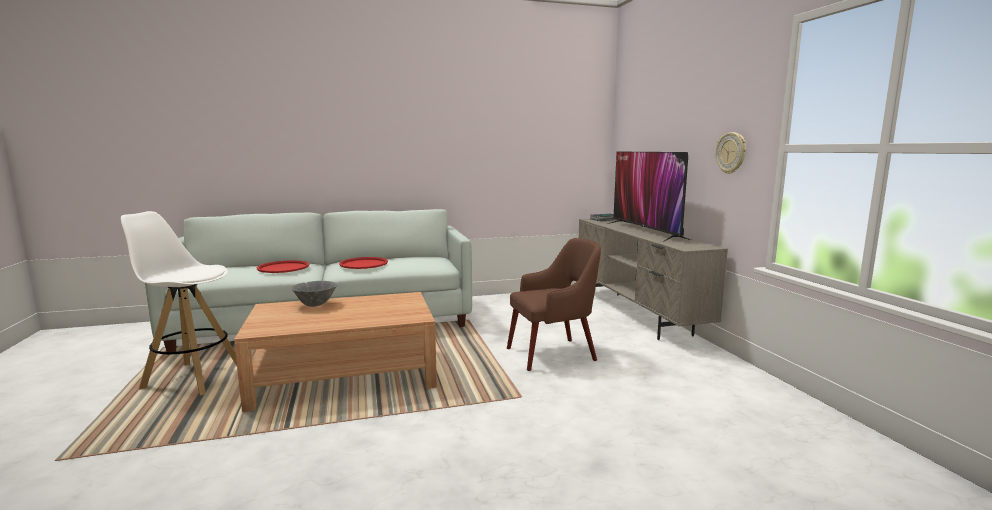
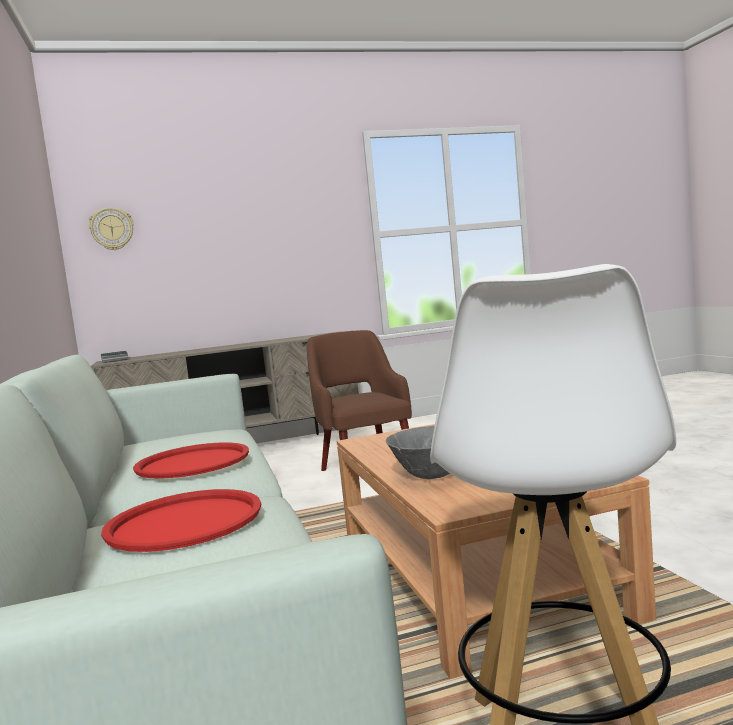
camera: 90 degrees left, 5 degrees down
television [608,152,691,242] -> none
wall clock [716,132,746,174] -> wall clock moved to [89,207,134,250]

